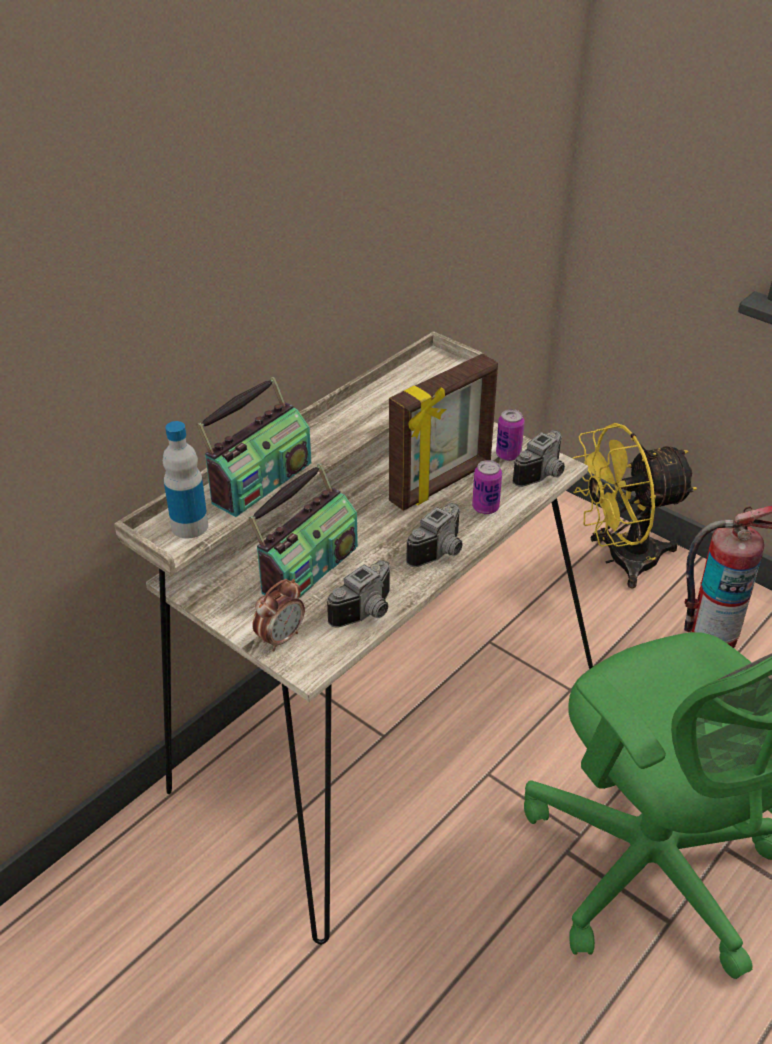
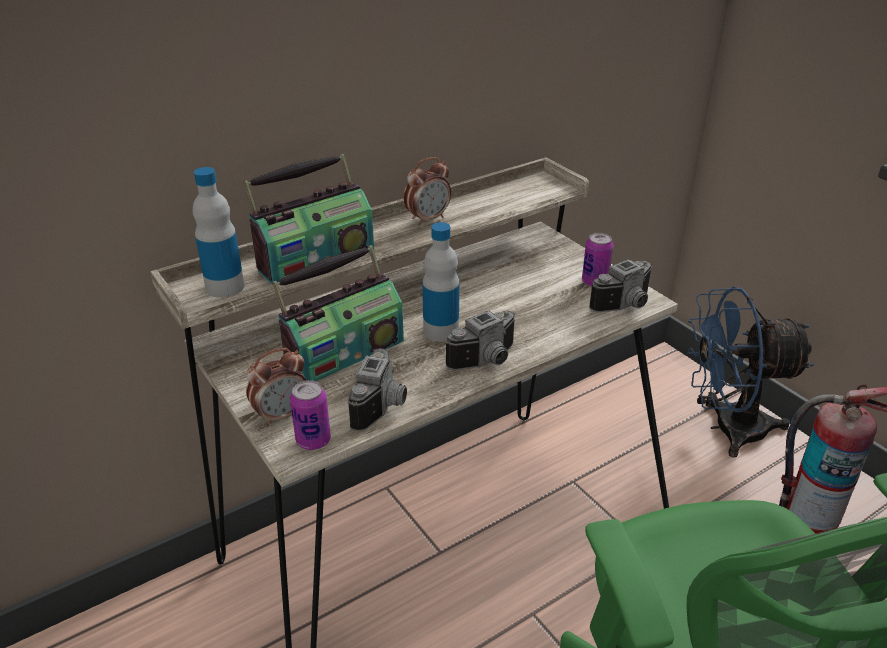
camera: 15 degrees right, 5 degrees down
camera [327,560,390,628] -> camera turned 45 degrees counterclockwise [348,348,407,432]
picture frame [389,354,498,511] -> none
can [472,460,502,514] -> can moved to [290,380,331,450]
yellow fan [573,423,697,589] -> blue fan [686,287,814,457]
none -> alarm clock [403,157,451,226]
none -> bottle [423,222,460,342]

